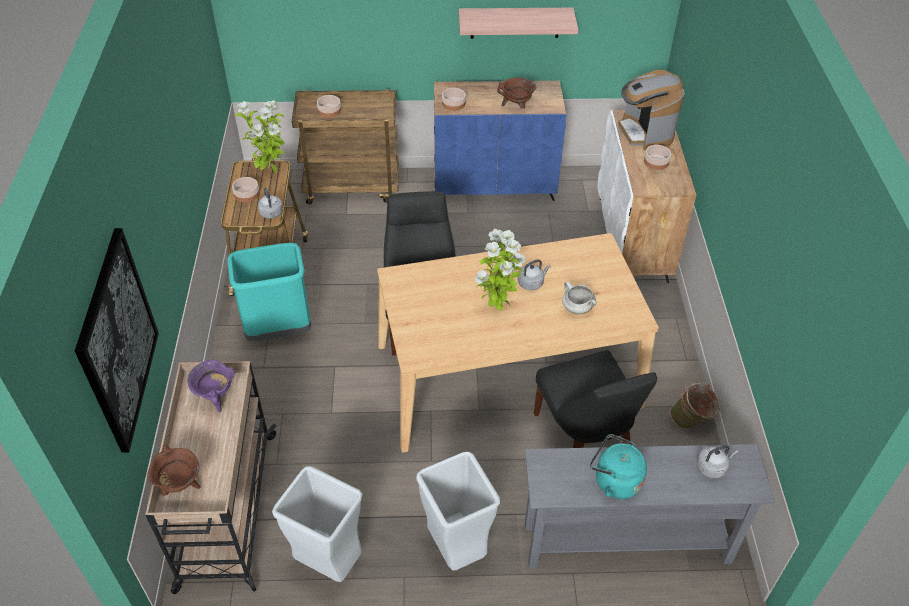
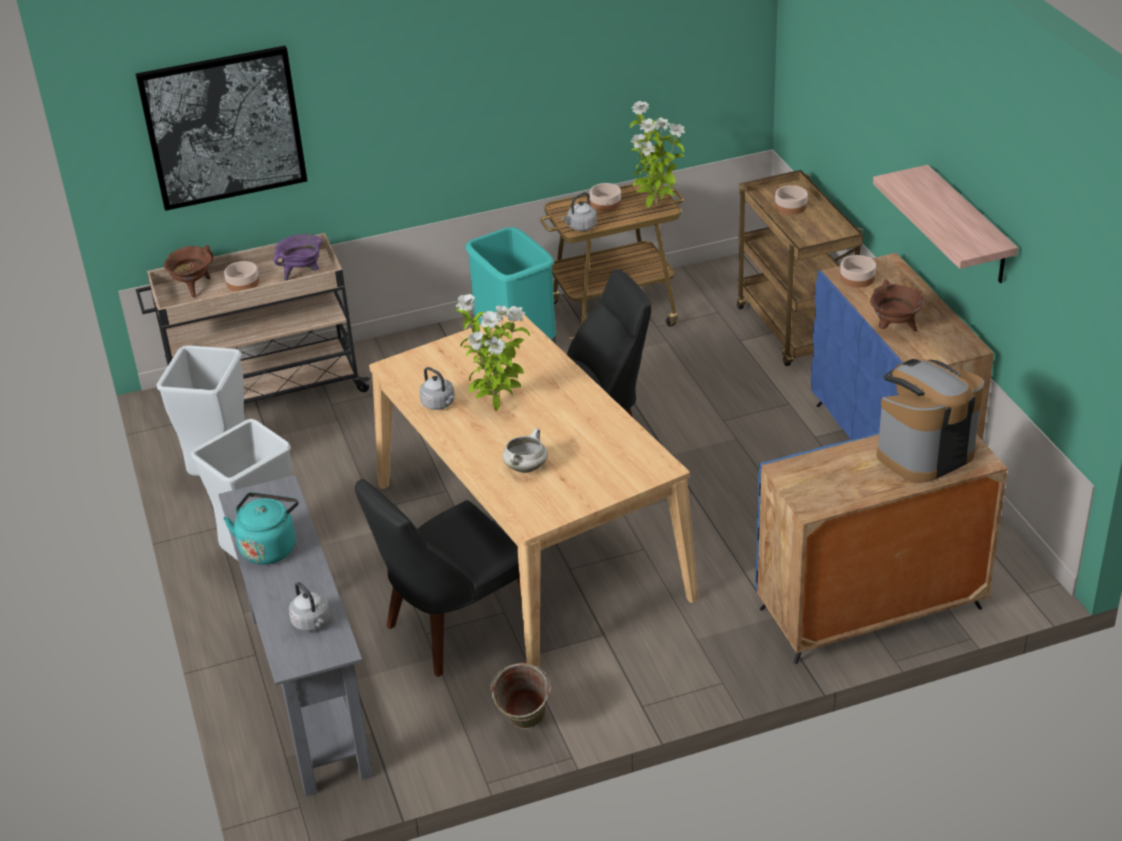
camera: 75 degrees right, 10 degrees down
grey kettle [518,259,551,290] -> grey kettle moved to [420,367,455,410]
white cabinet [598,110,696,283] -> blue cabinet [755,432,1008,664]
bowl [644,145,671,170] -> bowl moved to [224,261,259,292]

